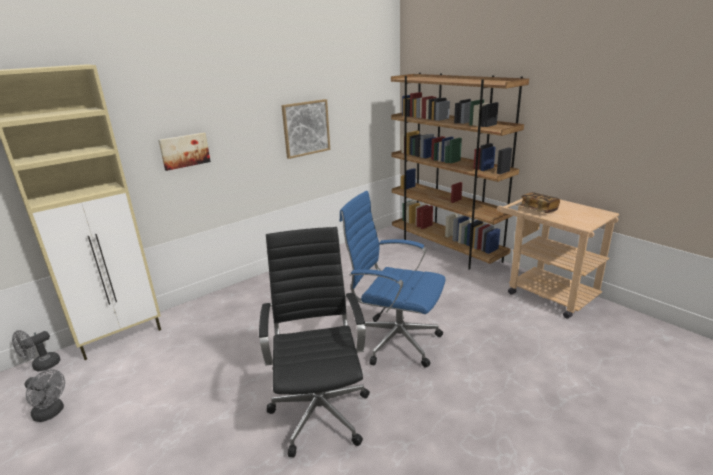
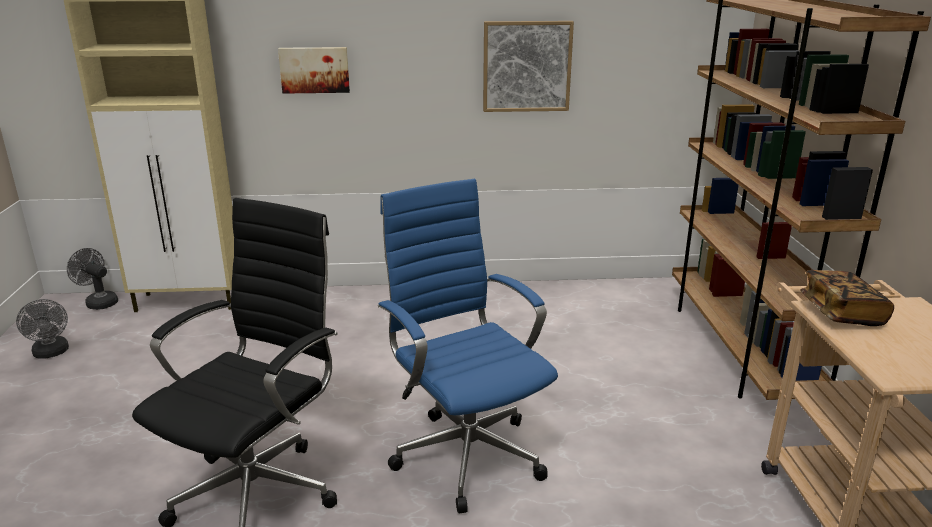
camera: 35 degrees right, 0 degrees up
grey fan [12,330,60,371] -> grey fan turned 45 degrees clockwise [67,248,118,310]

